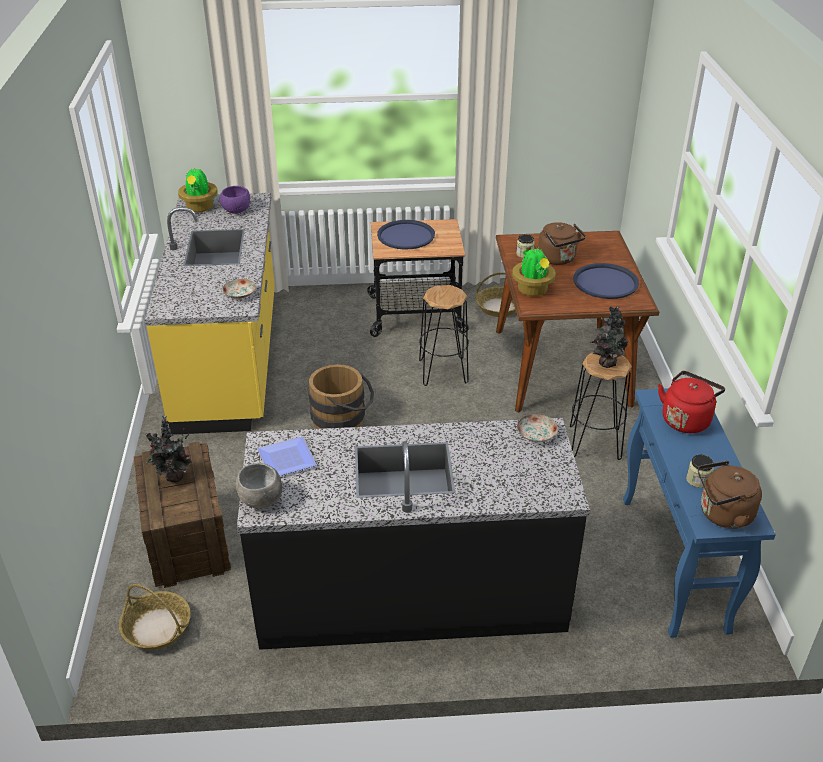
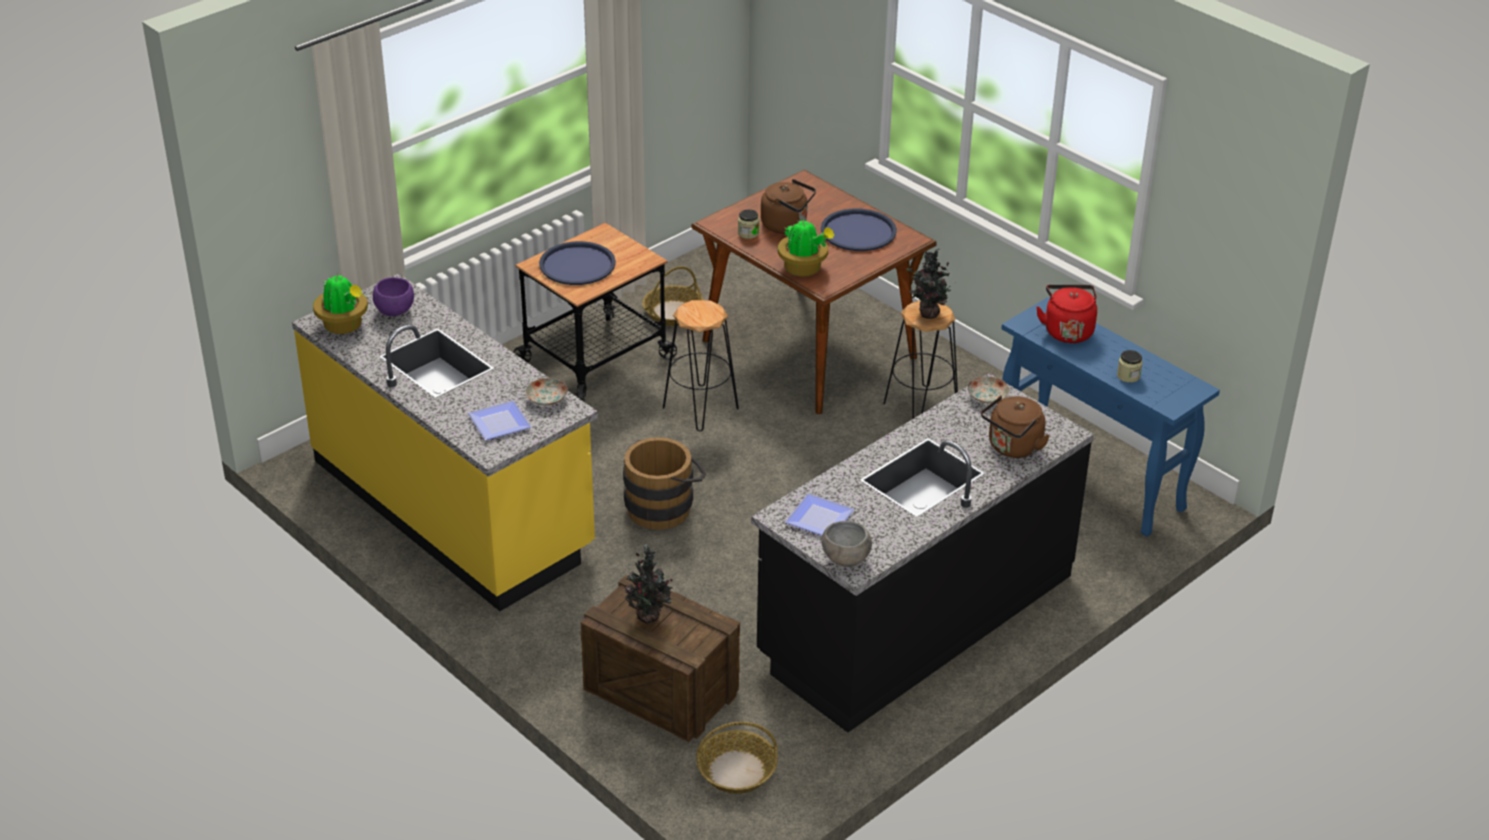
camera: 40 degrees left, 0 degrees up
brown kettle [698,461,762,529] -> brown kettle moved to [981,396,1050,458]
none -> plate [468,401,531,440]

